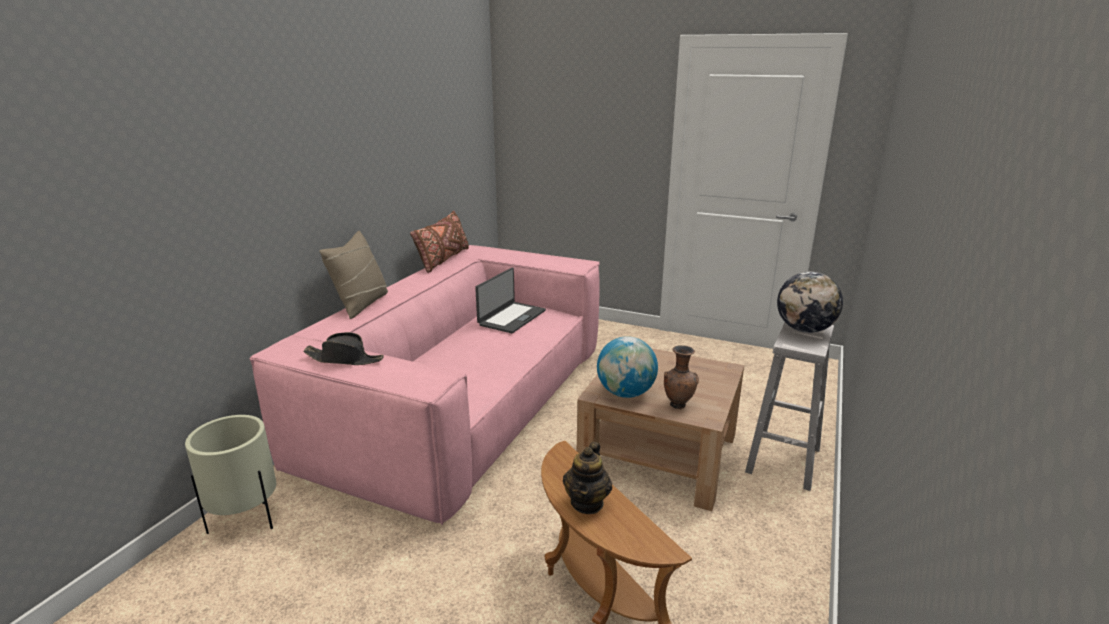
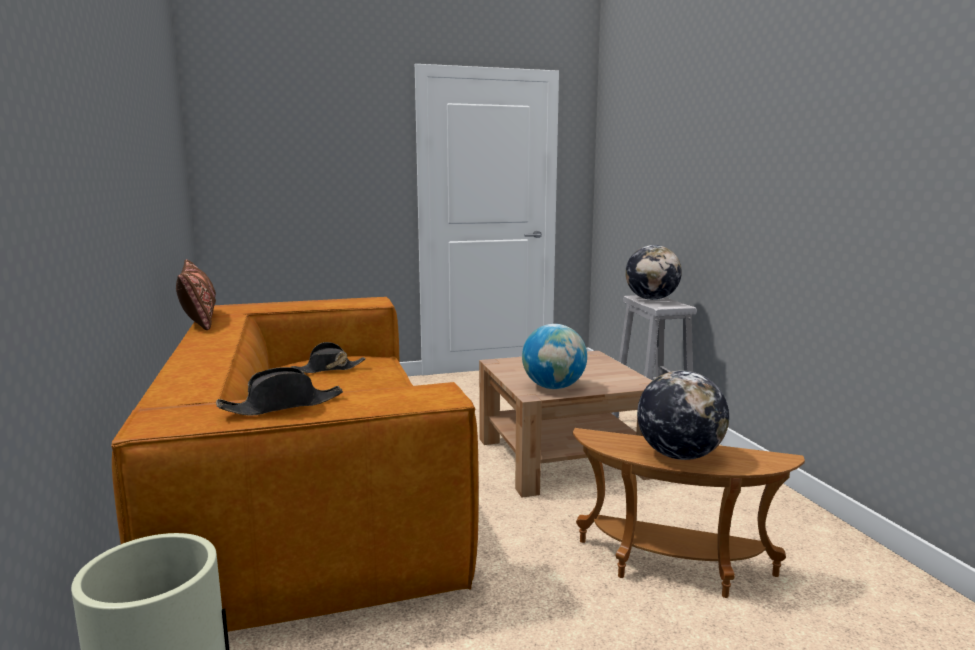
camera: 40 degrees left, 10 degrees down
pink sofa [250,245,600,525] -> brown sofa [111,297,479,632]
beige pillow [319,231,388,319] -> none
laptop [475,268,546,333] -> black hat [291,342,366,373]
teapot [563,442,612,514] -> globe [637,371,729,460]
brown vase [664,345,699,409] -> none

